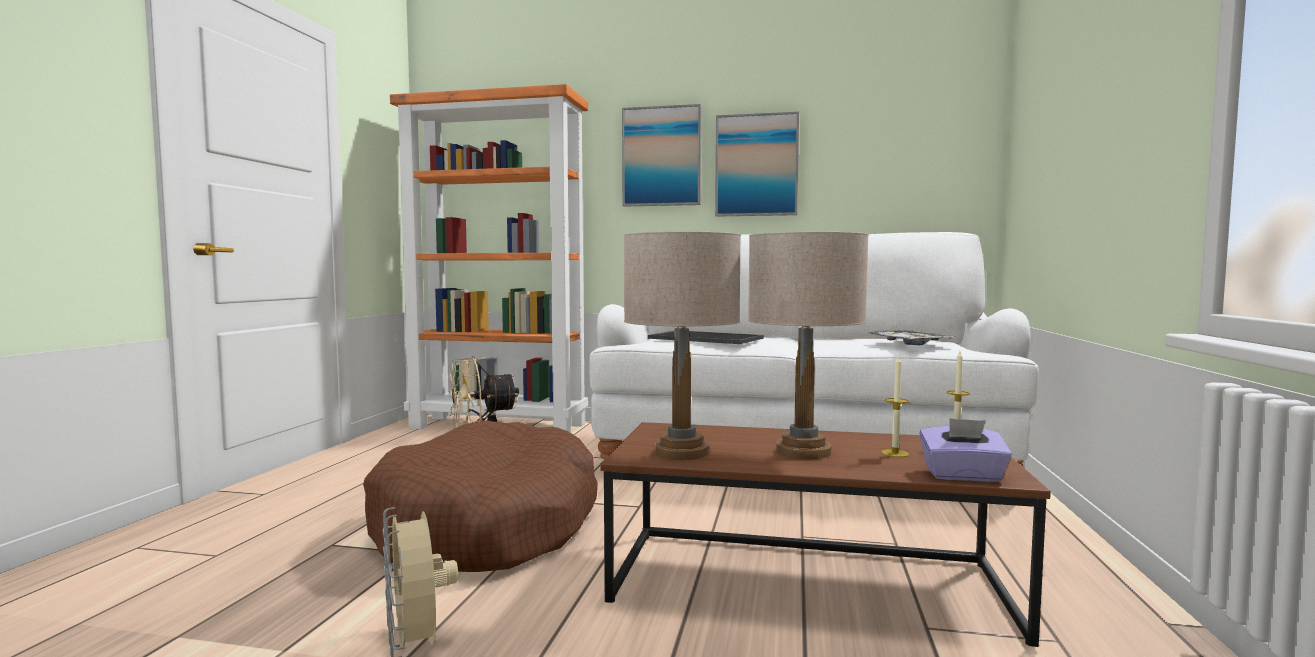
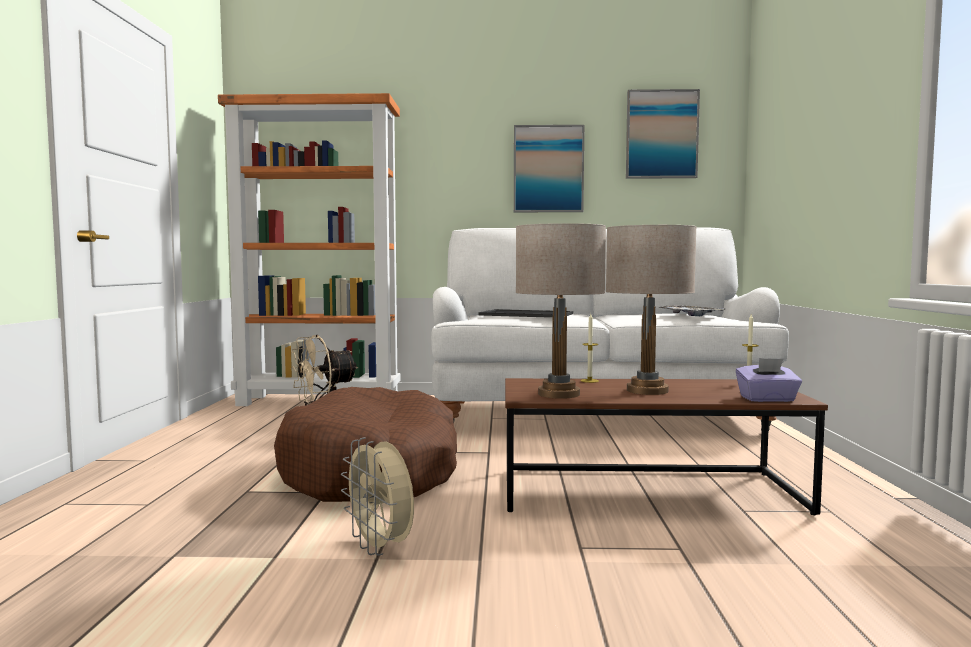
camera: 10 degrees left, 0 degrees up
picture [622,104,701,207] -> picture moved to [626,89,700,179]
candle [881,355,909,457] -> candle moved to [581,314,599,383]

